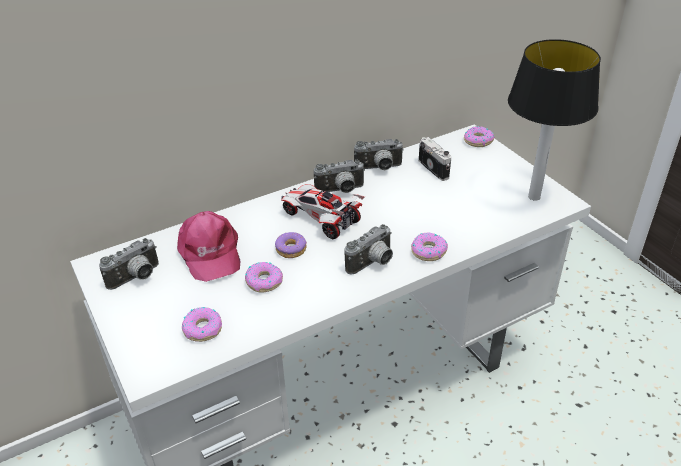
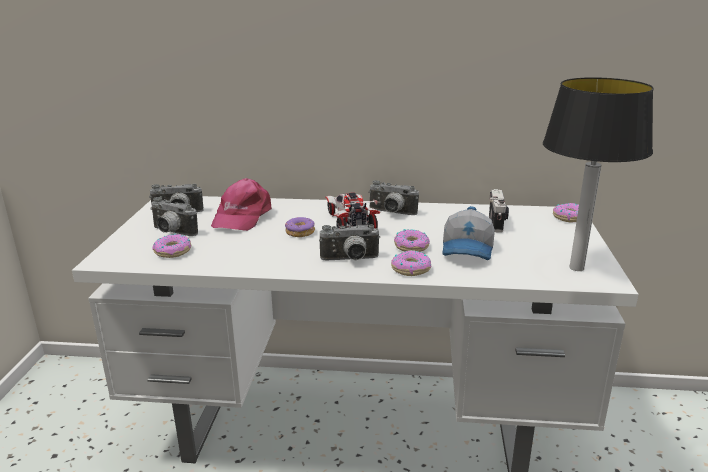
camera: 35 degrees right, 15 degrees down
donut [245,262,283,292] -> donut moved to [394,229,430,252]
camera [354,139,404,170] -> camera moved to [150,197,198,236]
none -> cap [442,206,495,260]

